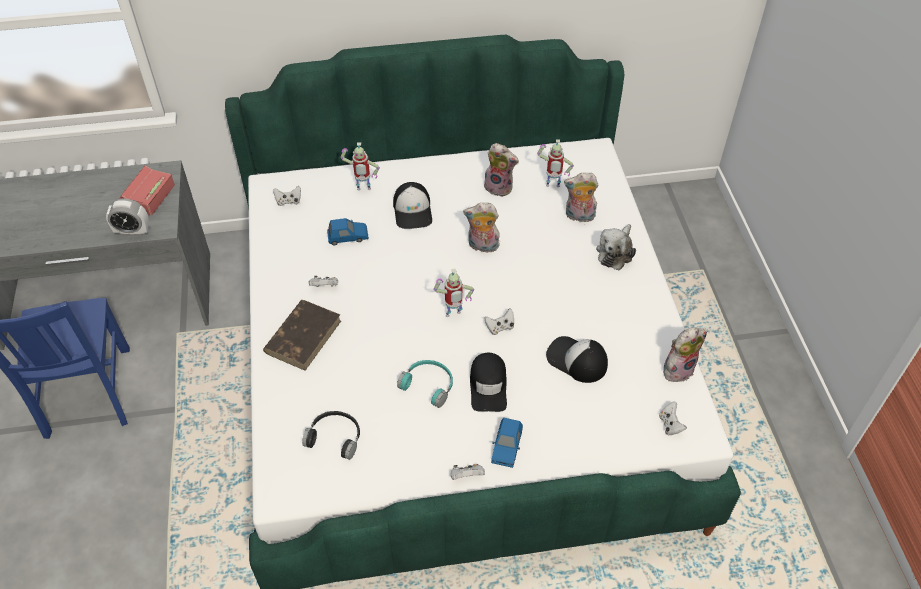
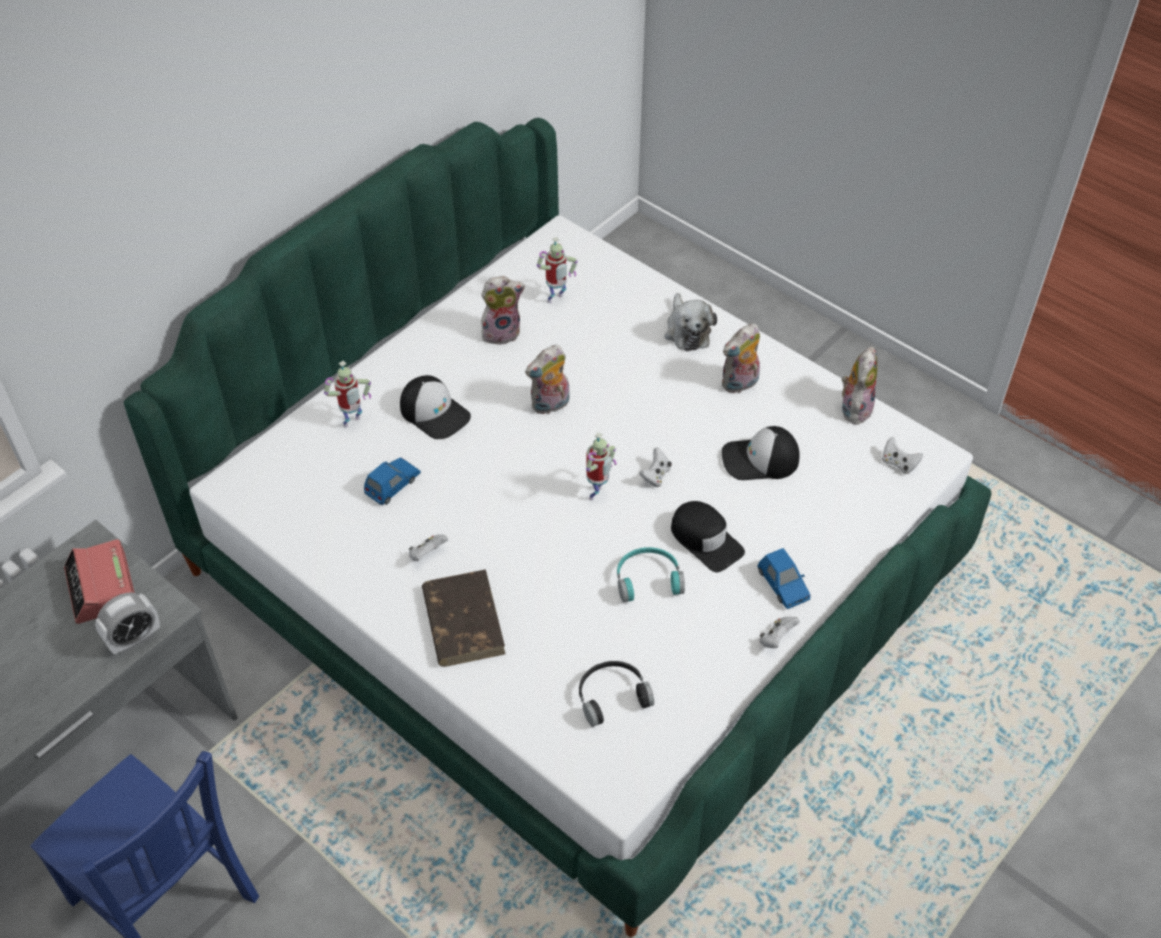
camera: 40 degrees left, 0 degrees up
white game controller [274,186,301,206] -> none
plush toy [564,173,598,222] -> plush toy moved to [722,323,760,393]

